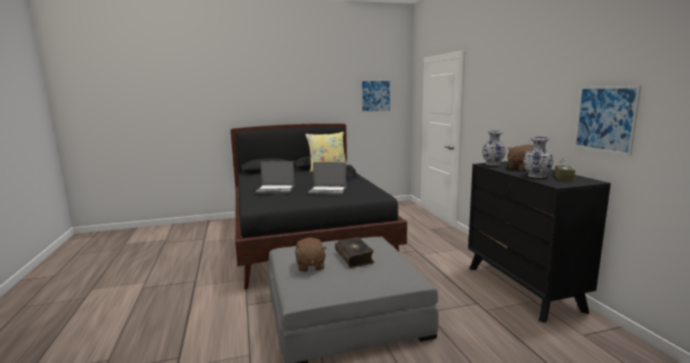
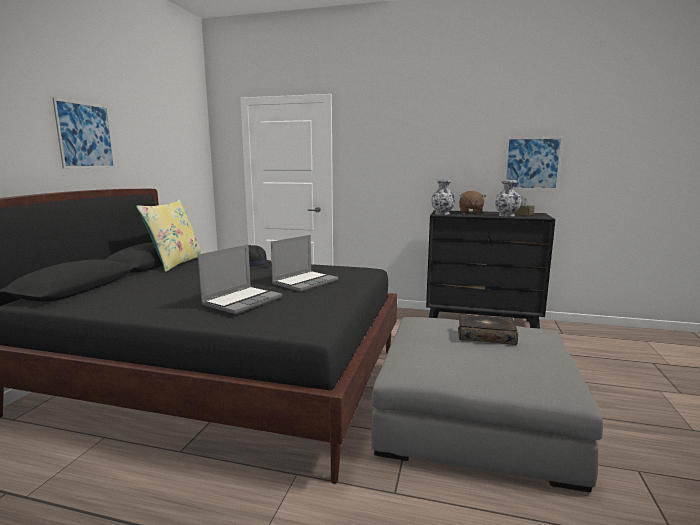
camera: 60 degrees left, 0 degrees up
brown plush toy [295,237,327,272] -> none
picture [361,80,391,113] -> picture moved to [52,98,115,168]

